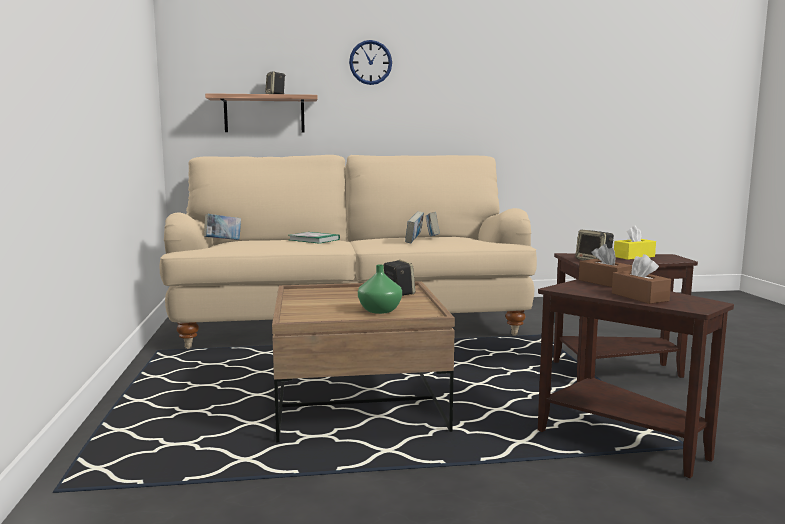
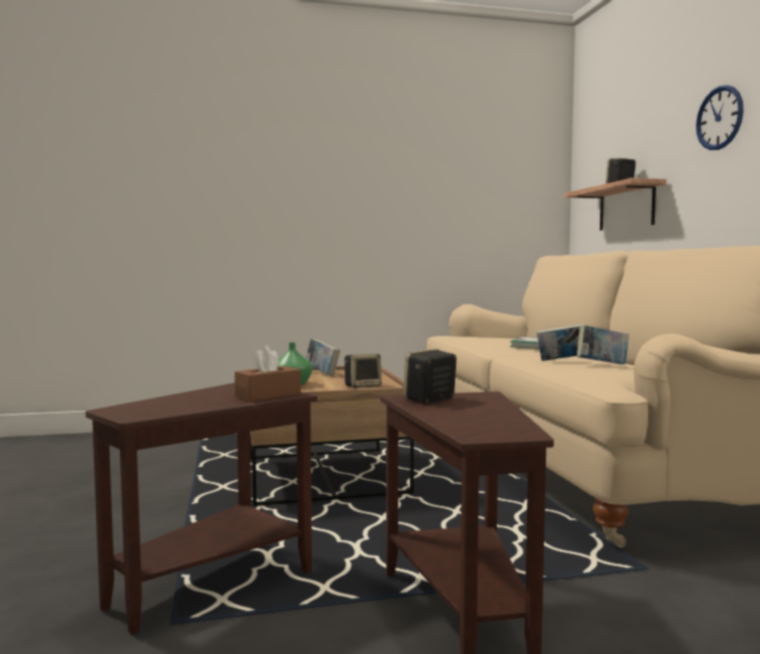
camera: 85 degrees right, 5 degrees down
book [204,214,241,240] -> book moved to [306,338,340,376]
brown tissue box [612,254,671,304] -> none
yellow tissue box [614,225,656,260] -> none

